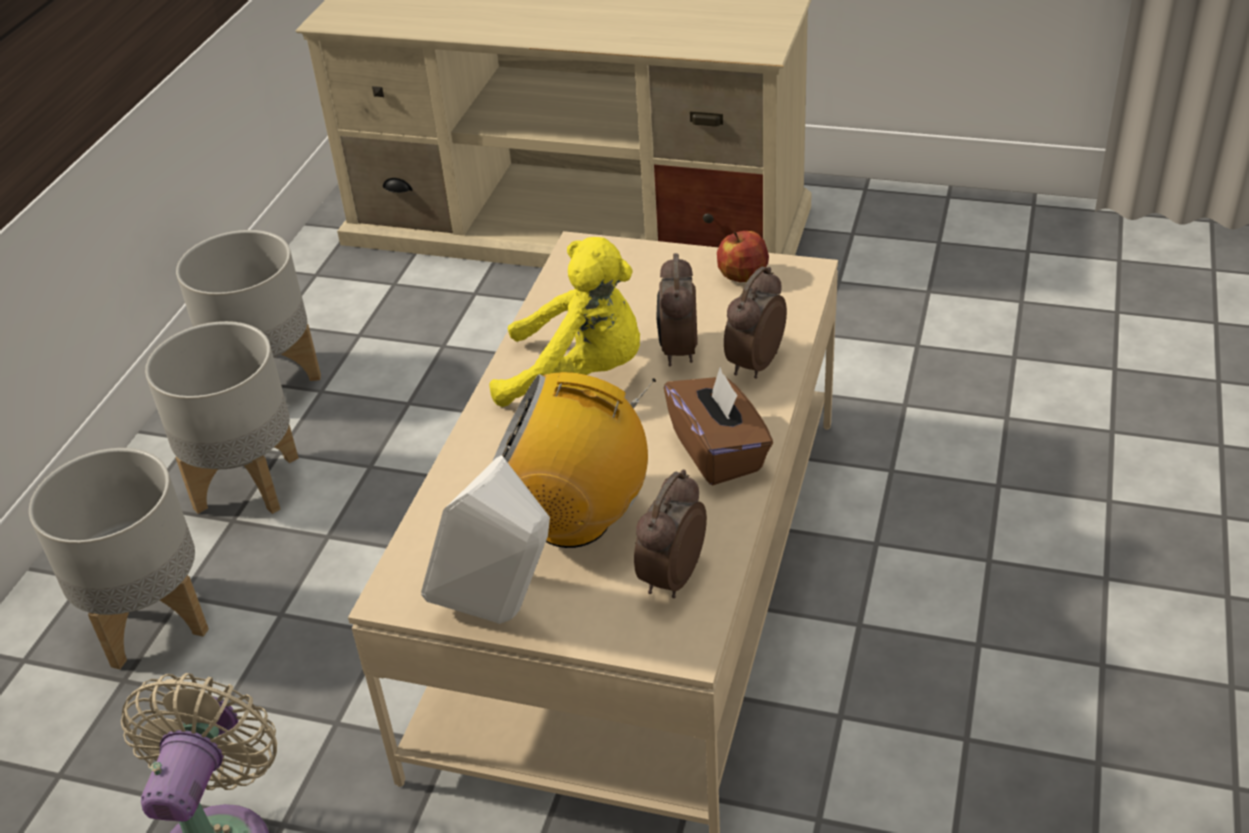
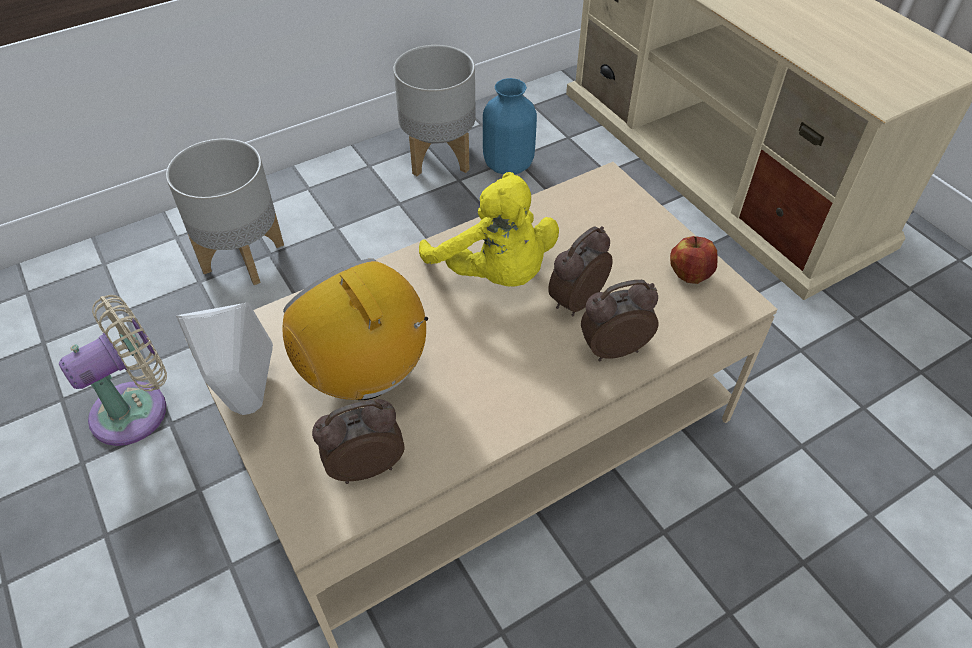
camera: 40 degrees right, 10 degrees up
grey planter [145,321,299,514] -> none
brown tissue box [664,366,773,485] -> none
none -> blue vase [483,78,537,174]

